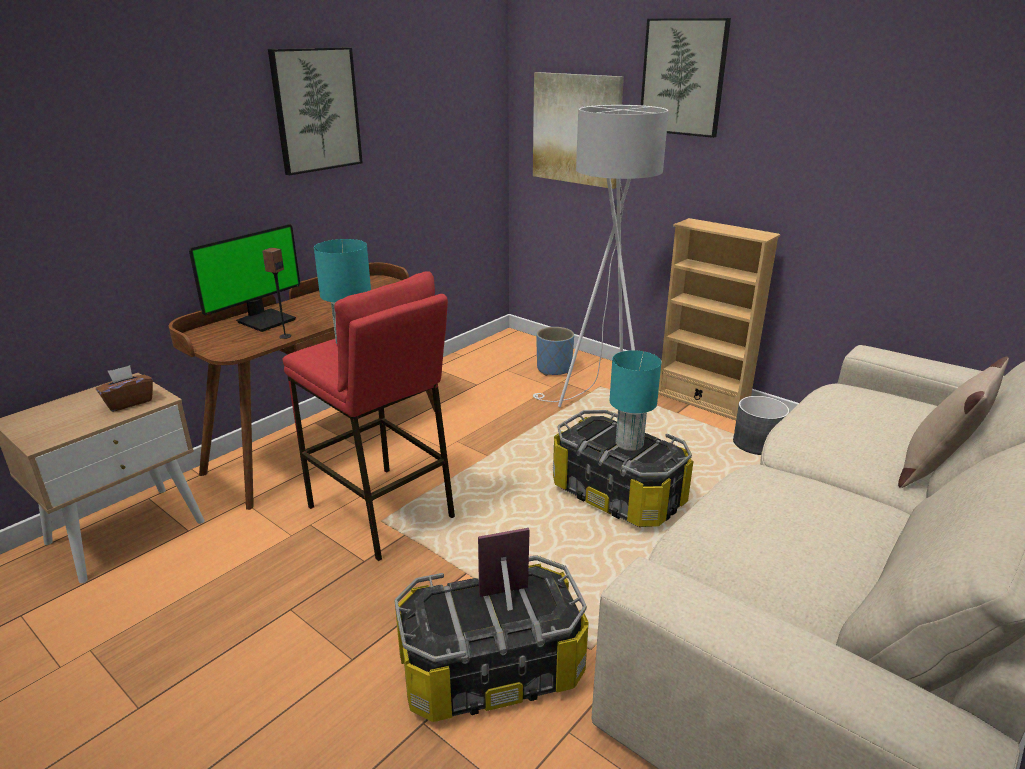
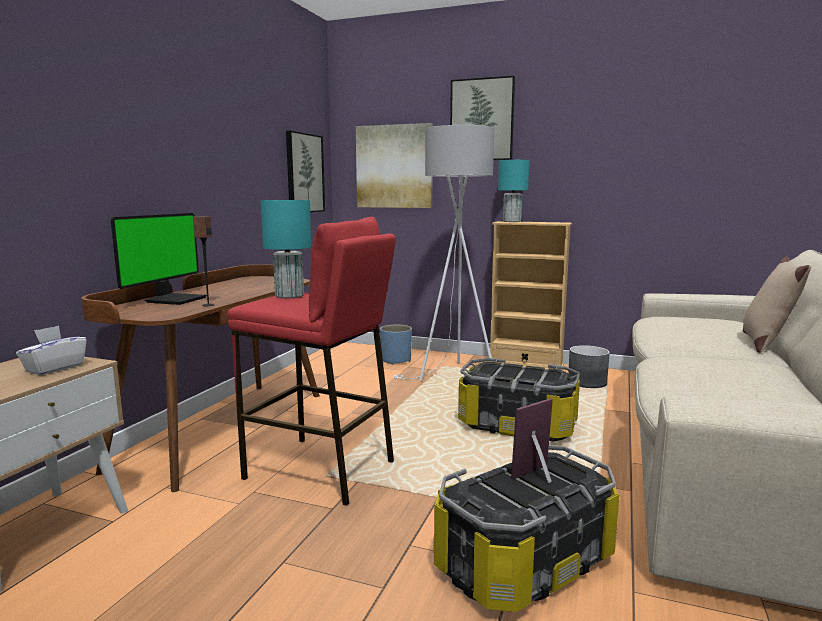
camera: 20 degrees left, 15 degrees down
brown tissue box [96,365,153,412] -> white tissue box [16,325,87,375]
picture [268,47,363,175] -> picture moved to [286,131,325,212]
turquoise table lamp [609,350,661,451] -> turquoise table lamp moved to [498,160,529,222]

